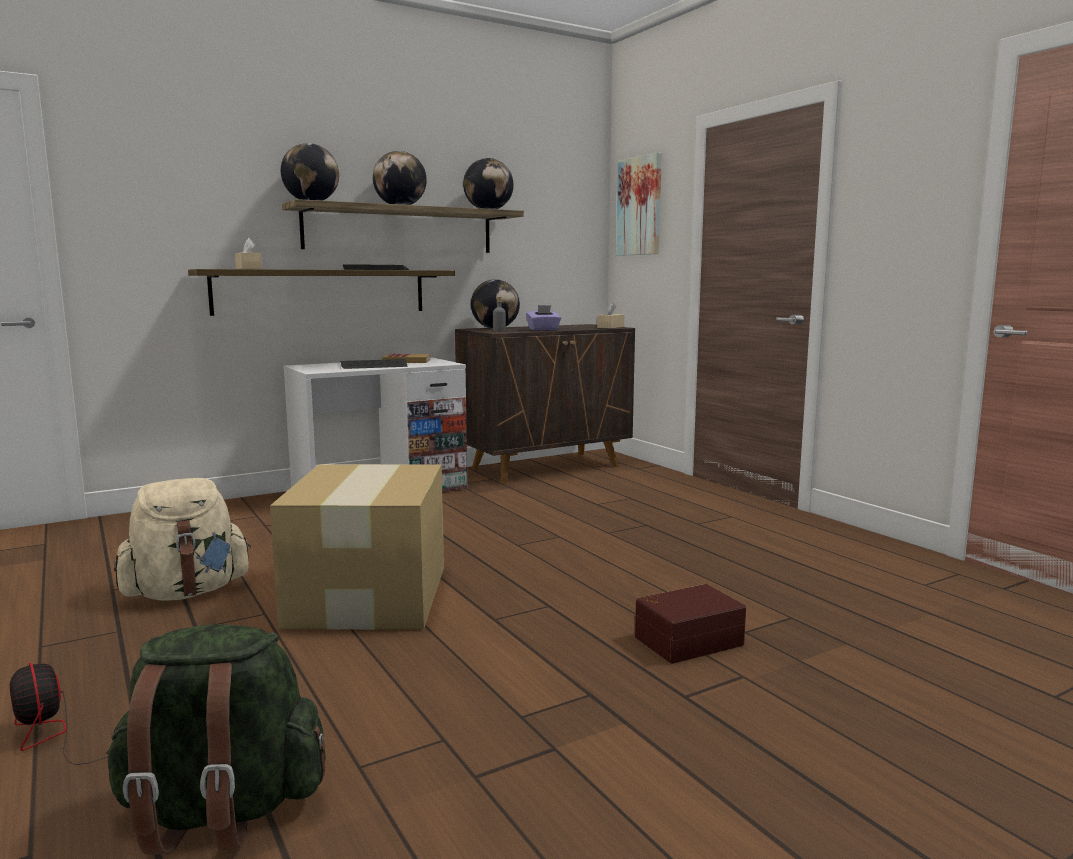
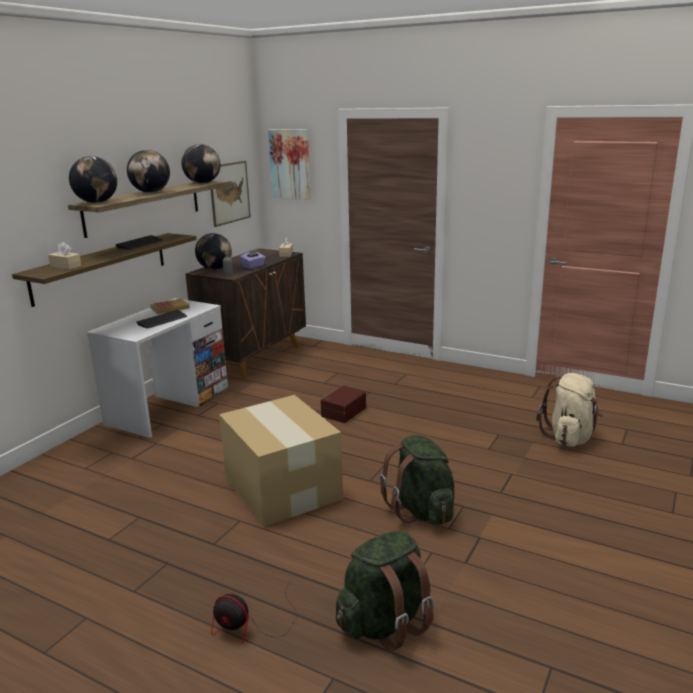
camera: 30 degrees left, 10 degrees up
beige backpack [114,478,251,601] -> beige backpack moved to [536,373,603,447]
brown storage box [635,584,746,664] -> brown storage box moved to [320,385,366,423]
none -> picture [211,161,251,227]
none -> green backpack [380,435,454,525]

